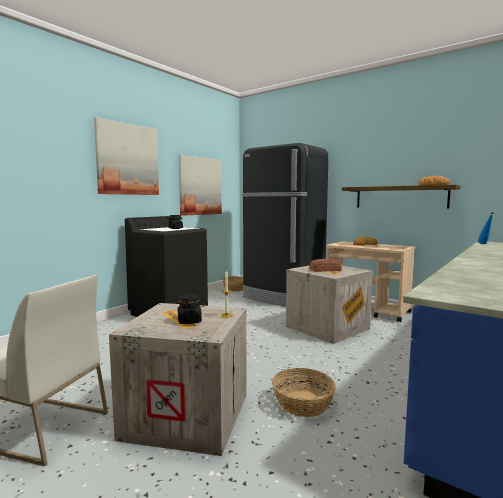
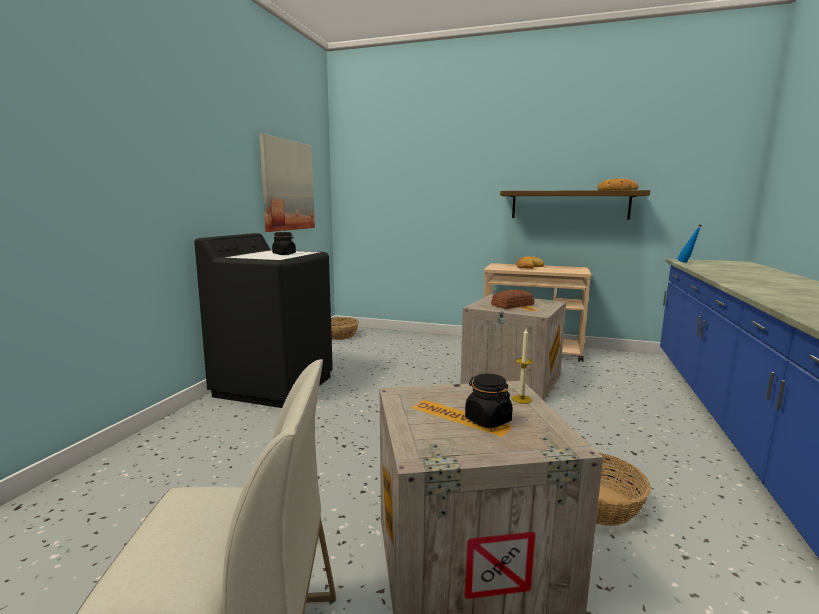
camera: 20 degrees left, 5 degrees up
picture [94,117,159,195] -> none
black fridge [242,143,328,307] -> none

